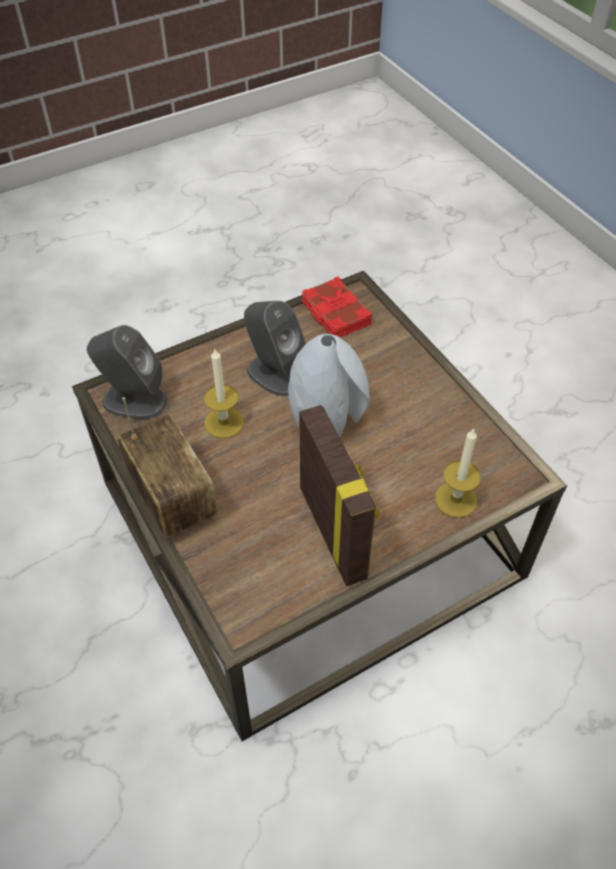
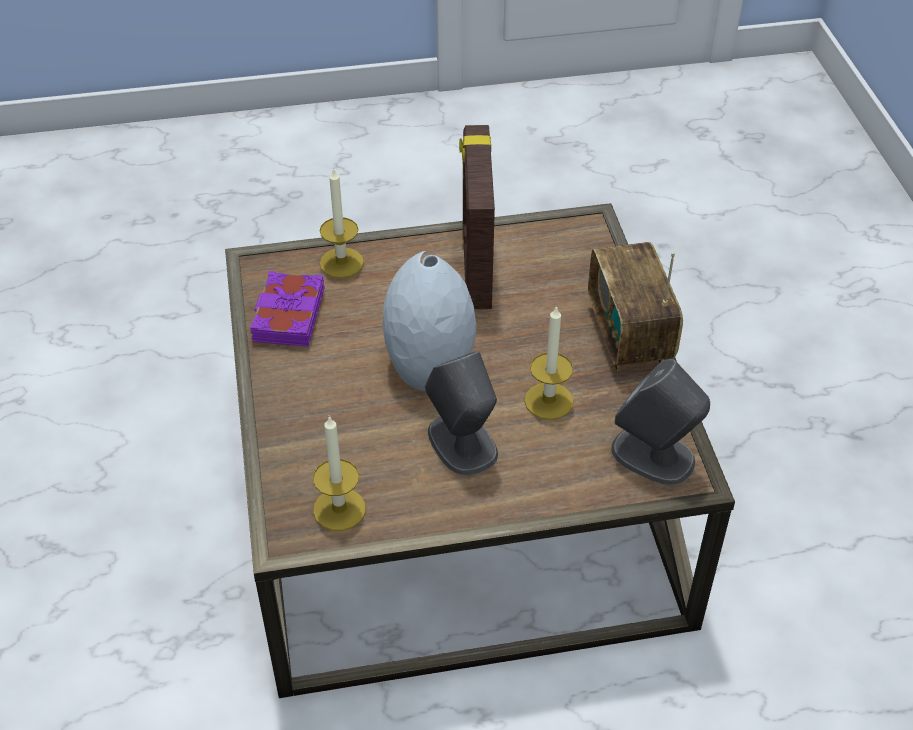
camera: 160 degrees left, 5 degrees down
red book [302,277,372,338] -> candle [313,415,366,531]
none -> purple book [250,271,325,347]

